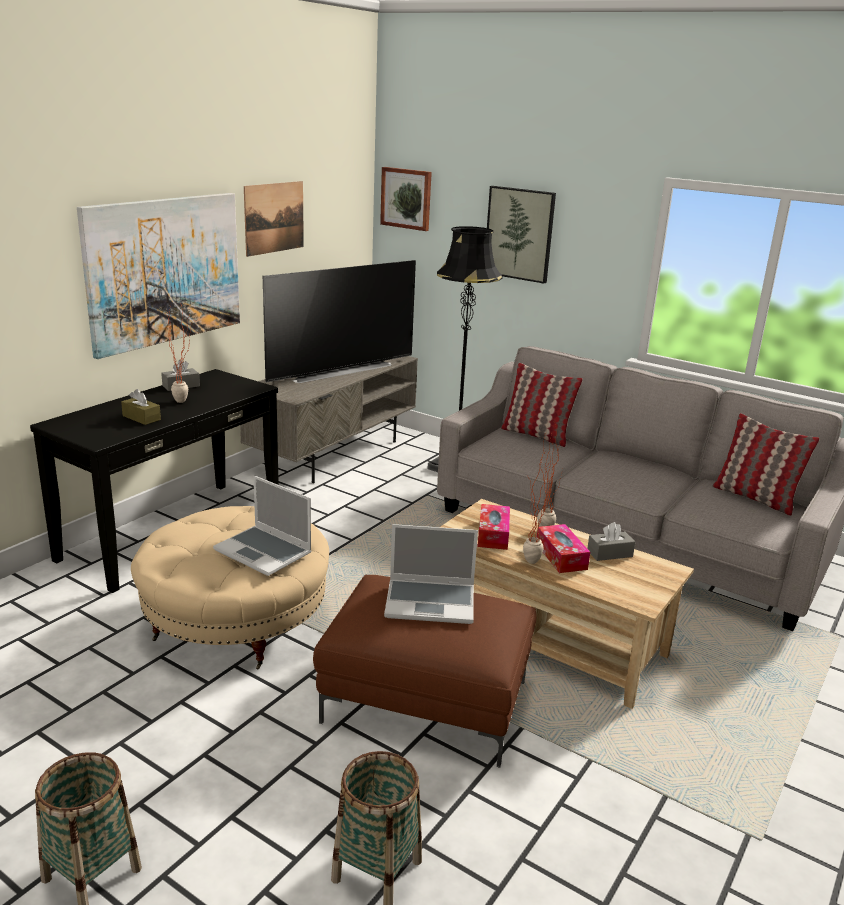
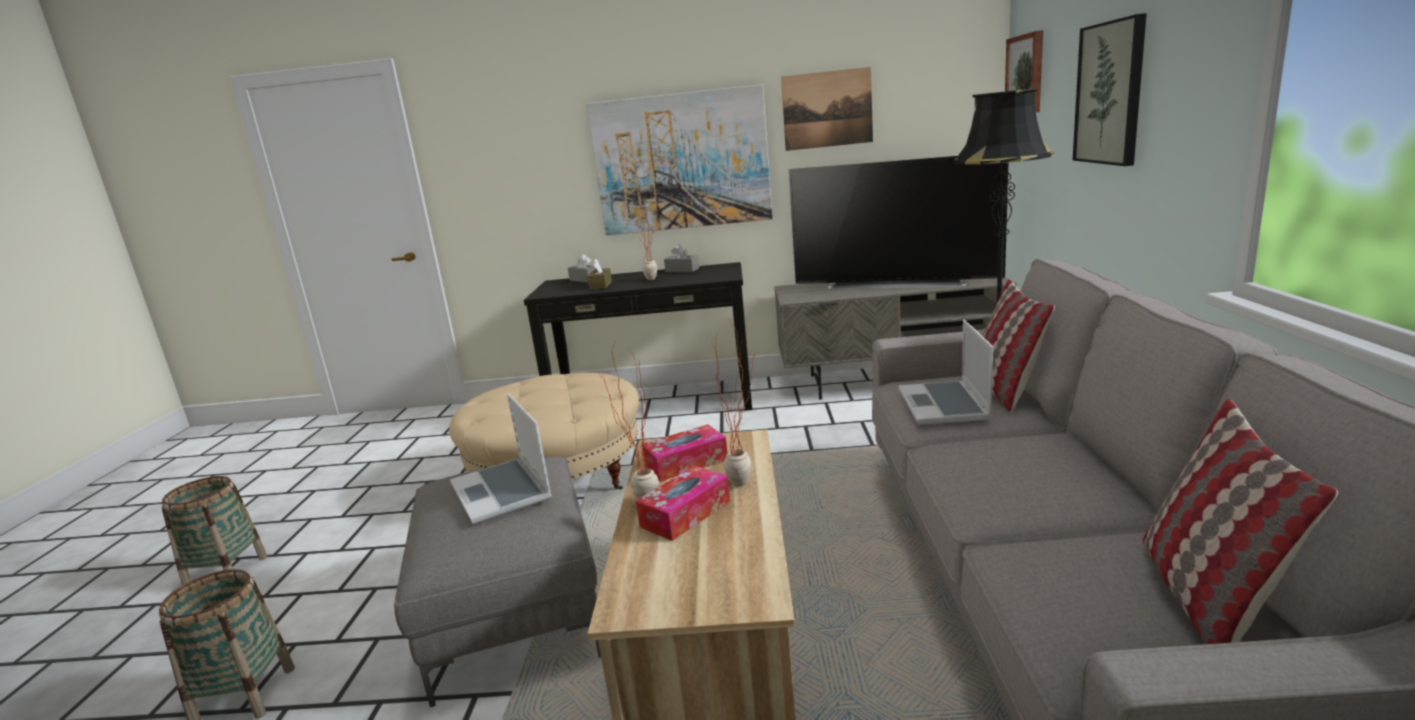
camera: 60 degrees right, 5 degrees down
laptop [213,475,312,576] -> laptop moved to [898,319,993,424]
brown ottoman [313,575,536,768] -> grey ottoman [394,457,601,707]
grey tissue box [587,522,635,561] -> grey tissue box moved to [568,254,597,283]

